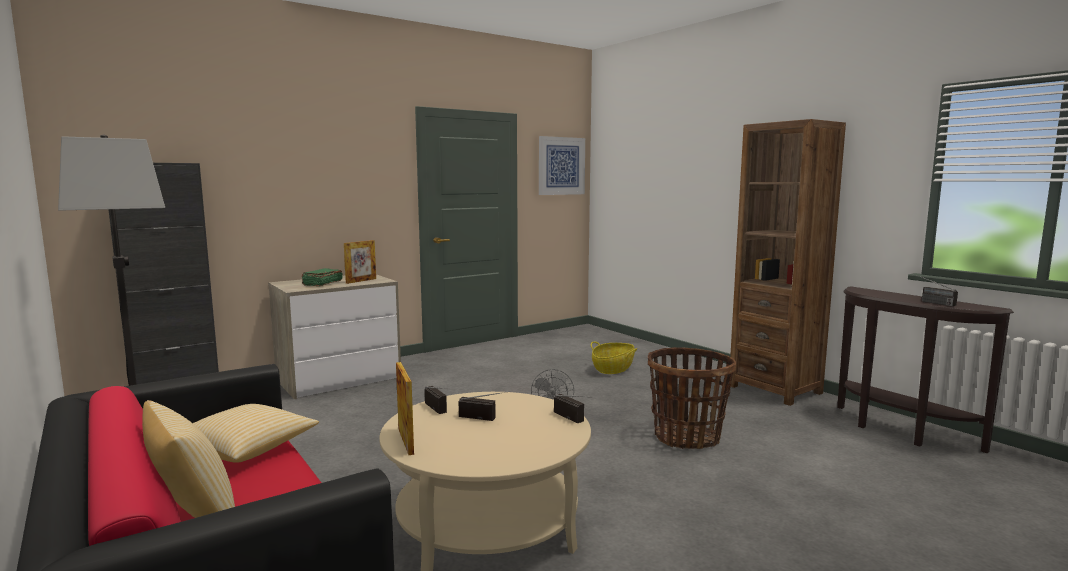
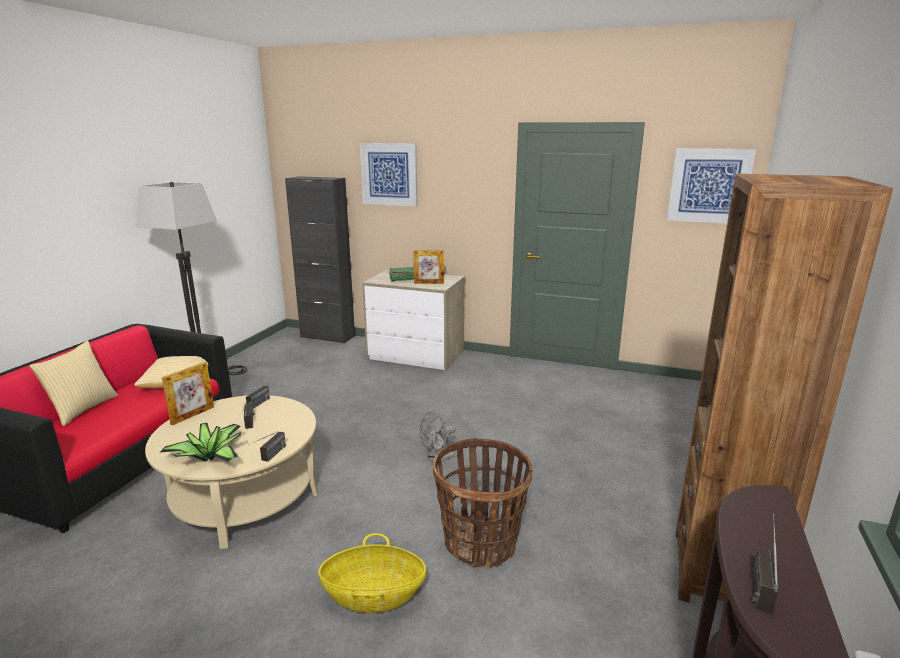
camera: 55 degrees right, 10 degrees up
basket [591,341,637,374] -> basket moved to [318,533,427,613]
none -> potted plant [160,423,241,462]
none -> picture [360,143,418,206]

